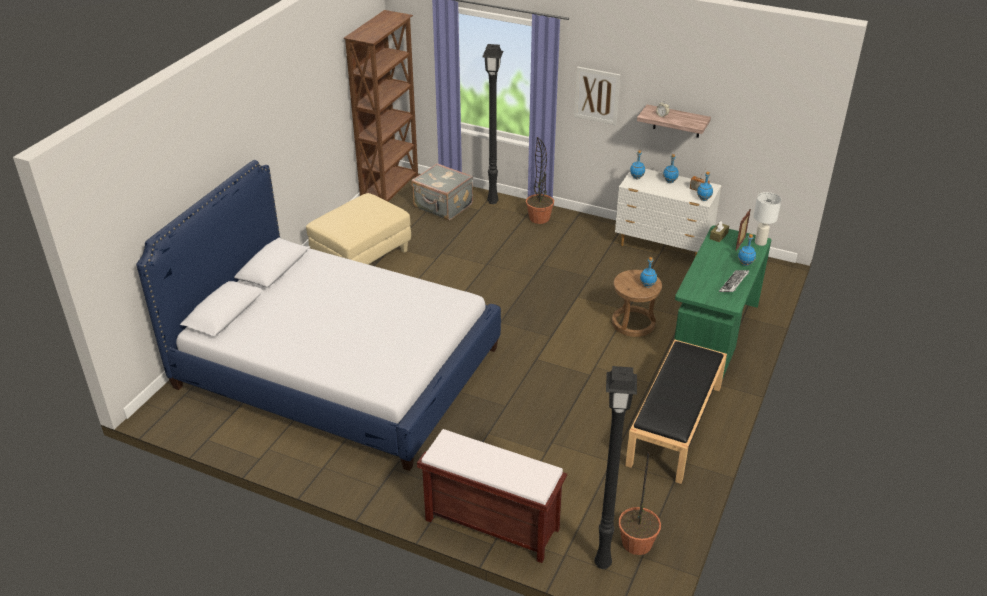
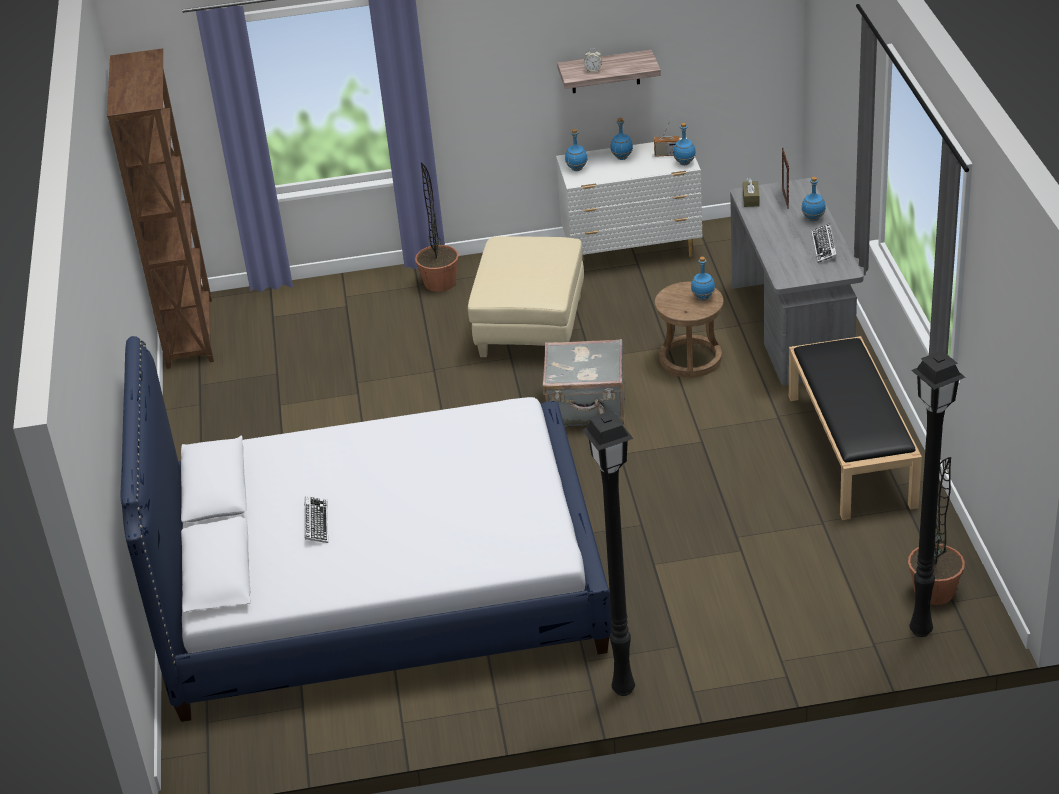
camera: 30 degrees left, 0 degrees up
beige ottoman [306,193,411,264] -> beige ottoman moved to [468,236,584,357]
grey suitcase [411,163,473,220] -> grey suitcase moved to [543,339,624,427]
brown bench [417,429,567,563] -> none
black floor lamp [482,44,503,204] -> black floor lamp moved to [582,410,635,696]
picture [574,66,620,125] -> none
green desk [674,225,771,377] -> grey desk [730,178,864,386]
white table lamp [754,192,781,246] -> none
none -> keyboard [304,496,328,543]

